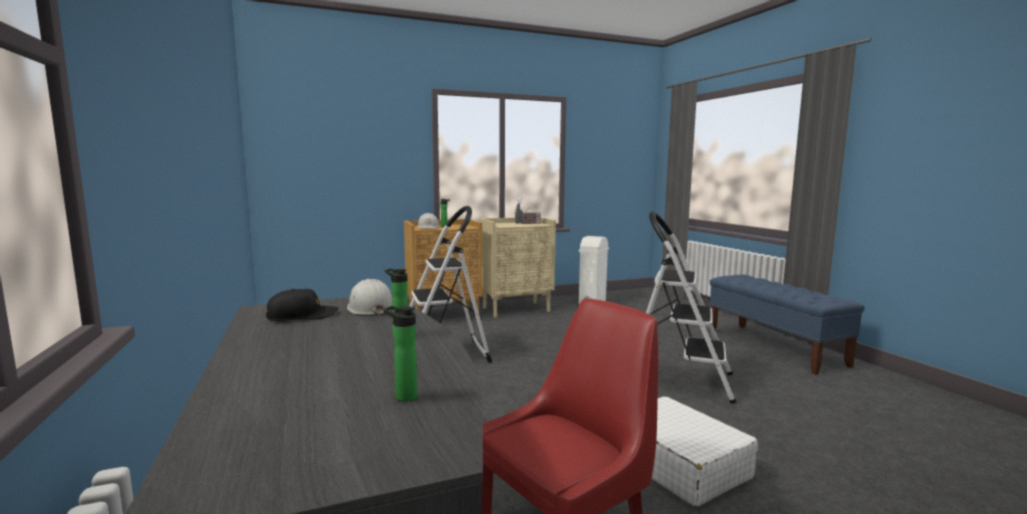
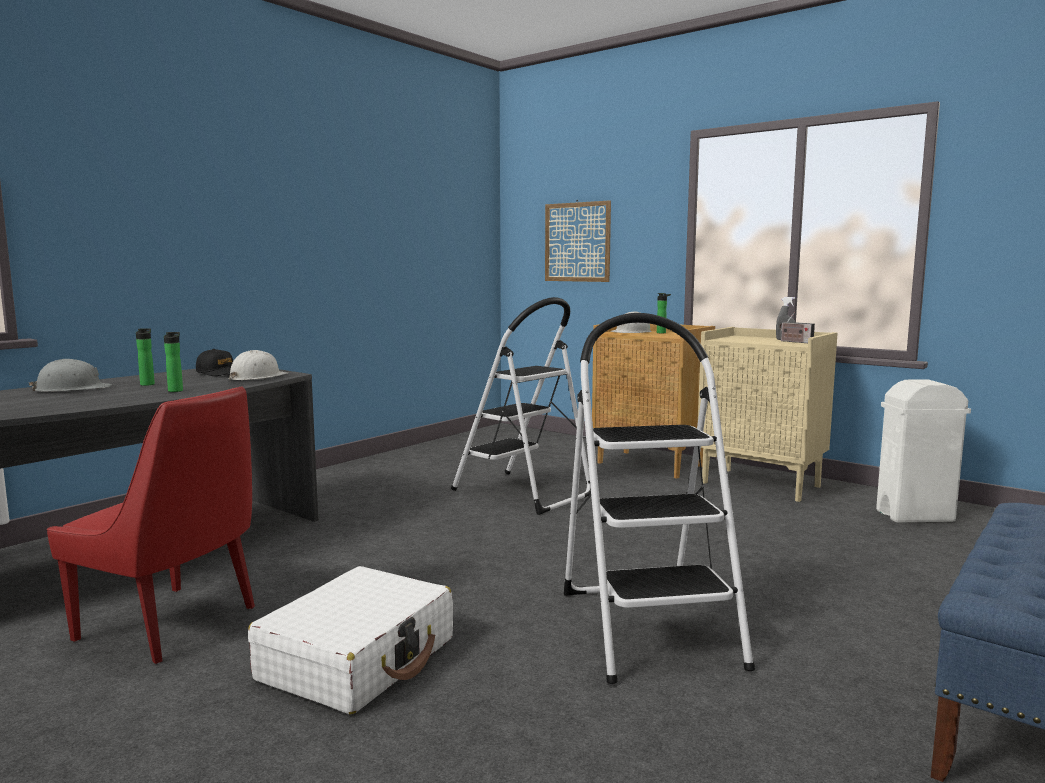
camera: 60 degrees right, 0 degrees up
bottle [384,306,418,402] -> bottle moved to [136,328,155,386]
none -> grey hard hat [29,359,112,391]
none -> picture [545,200,611,282]

